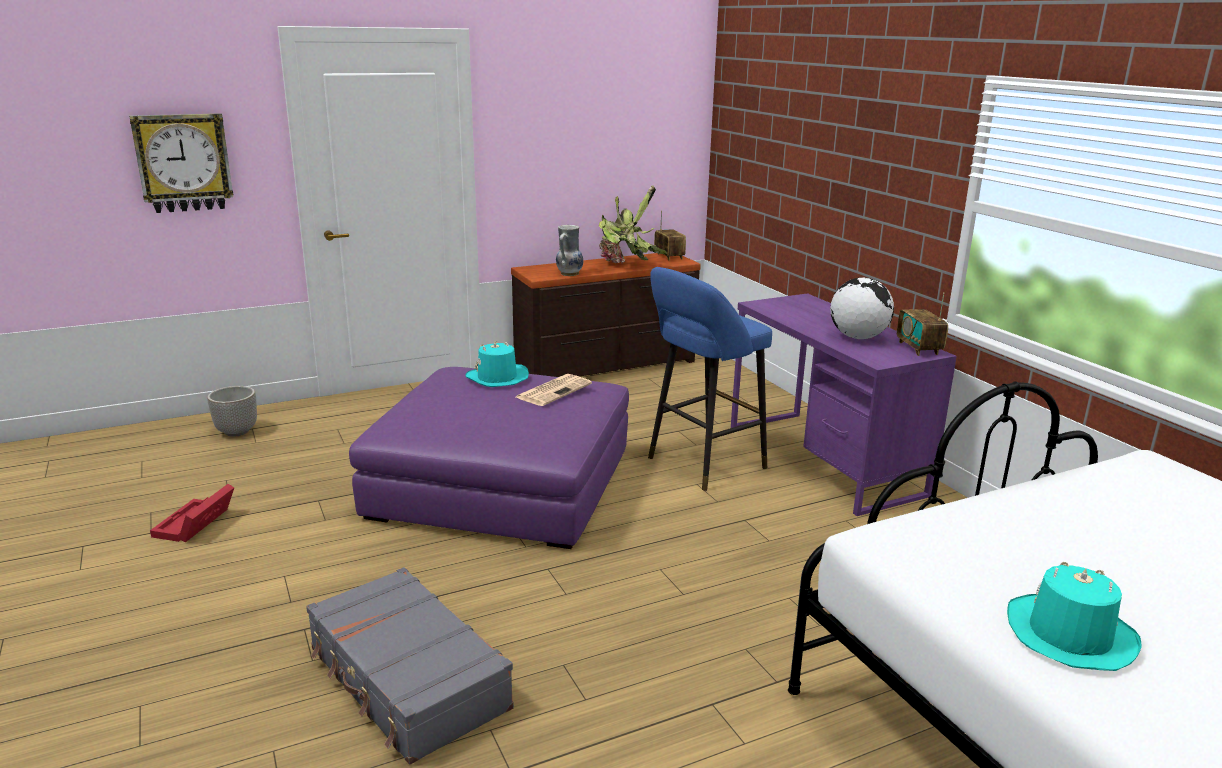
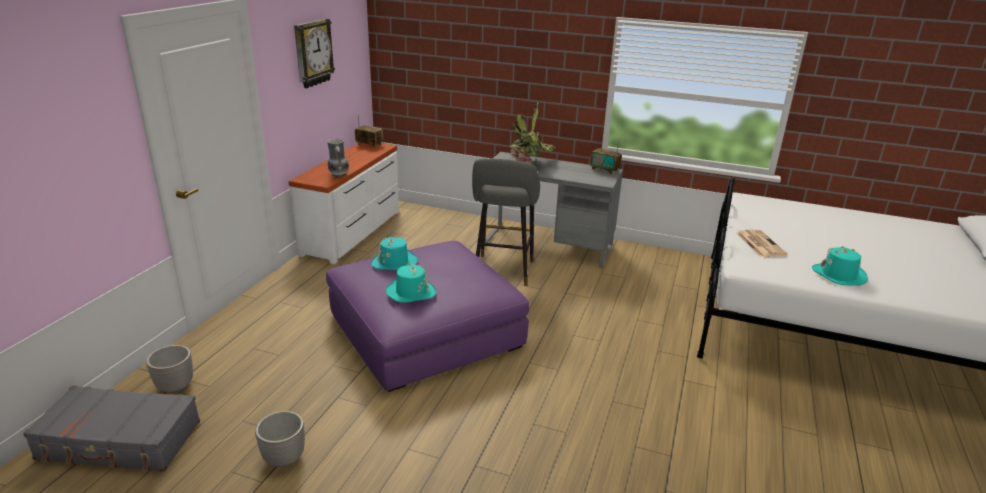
camera: 45 degrees left, 5 degrees up
wall clock [129,113,233,213] -> wall clock moved to [294,18,335,88]
red storage box [150,484,235,543] -> planter [255,411,305,467]
grey suitcase [306,567,514,765] -> grey suitcase moved to [23,385,200,472]
brown dresser [511,253,701,377] -> white dresser [289,143,399,264]
newspaper [516,374,592,406] -> newspaper moved to [736,230,787,257]
potted plant [599,185,667,263] -> potted plant moved to [510,102,556,163]
blue stool [648,267,772,491] -> grey stool [472,159,540,286]
purple desk [731,293,957,516] -> grey desk [485,152,623,269]
globe [830,277,894,339] -> none
none -> turquoise hat [386,264,436,303]

